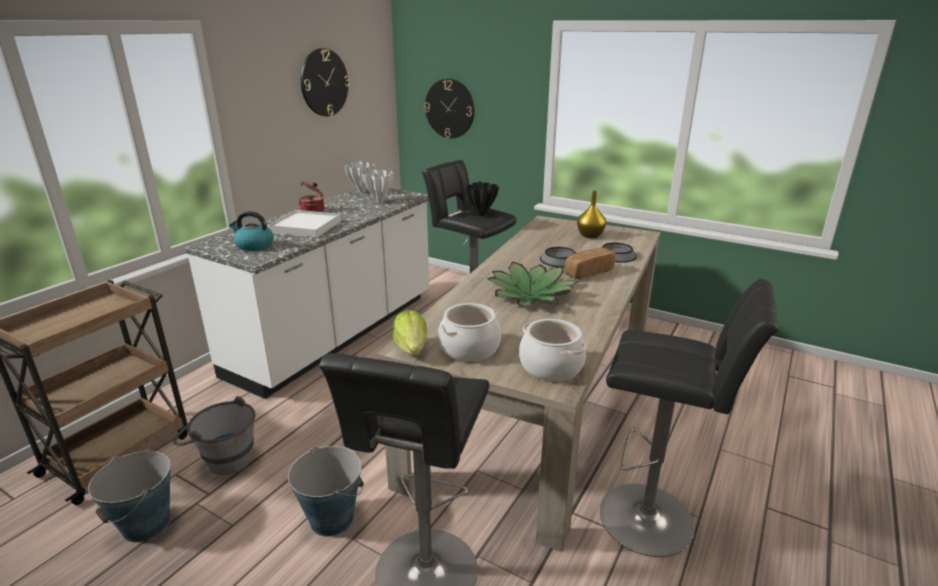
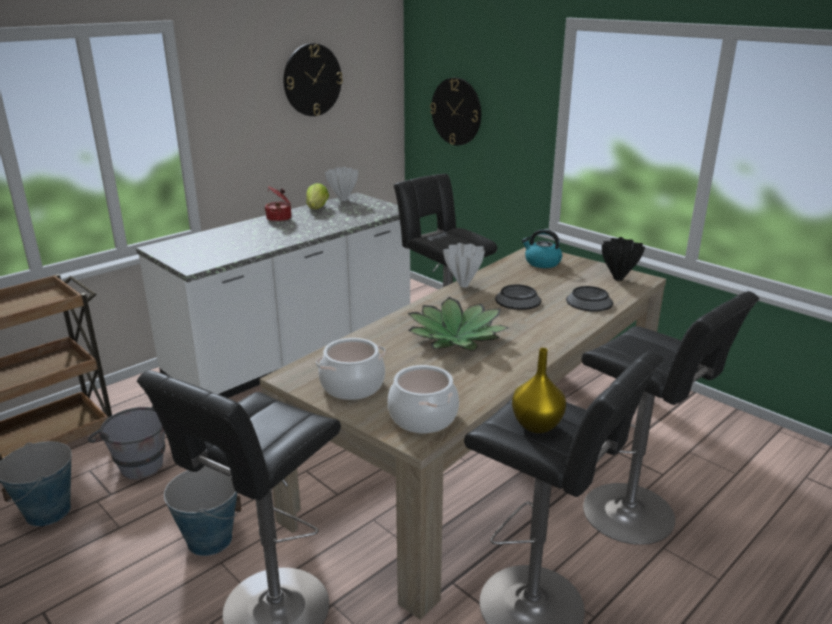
camera: 15 degrees right, 0 degrees up
kettle [229,211,274,251] -> kettle moved to [521,229,562,268]
white tray [268,210,341,238] -> none
white vase [362,170,393,203] -> white vase moved to [443,243,485,288]
lettuce [393,310,427,355] -> lettuce moved to [306,183,329,209]
black vase [466,181,499,216] -> black vase moved to [602,237,645,281]
bread [564,248,616,279] -> none
yellow vase [577,191,606,238] -> yellow vase moved to [512,348,566,433]
none -> black stool [582,291,759,545]

